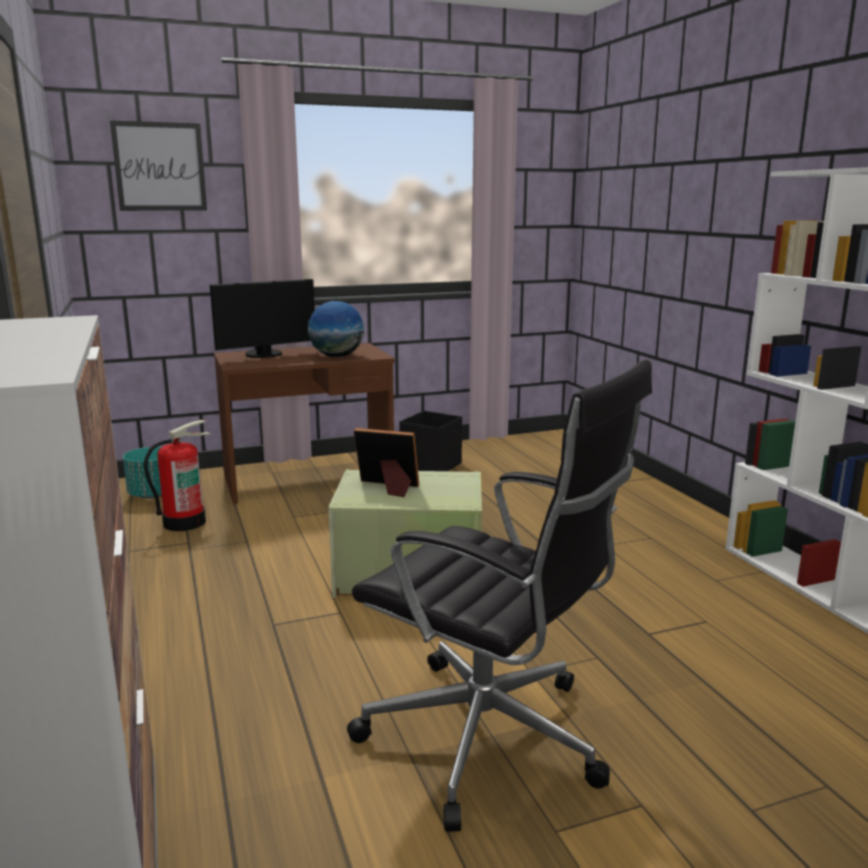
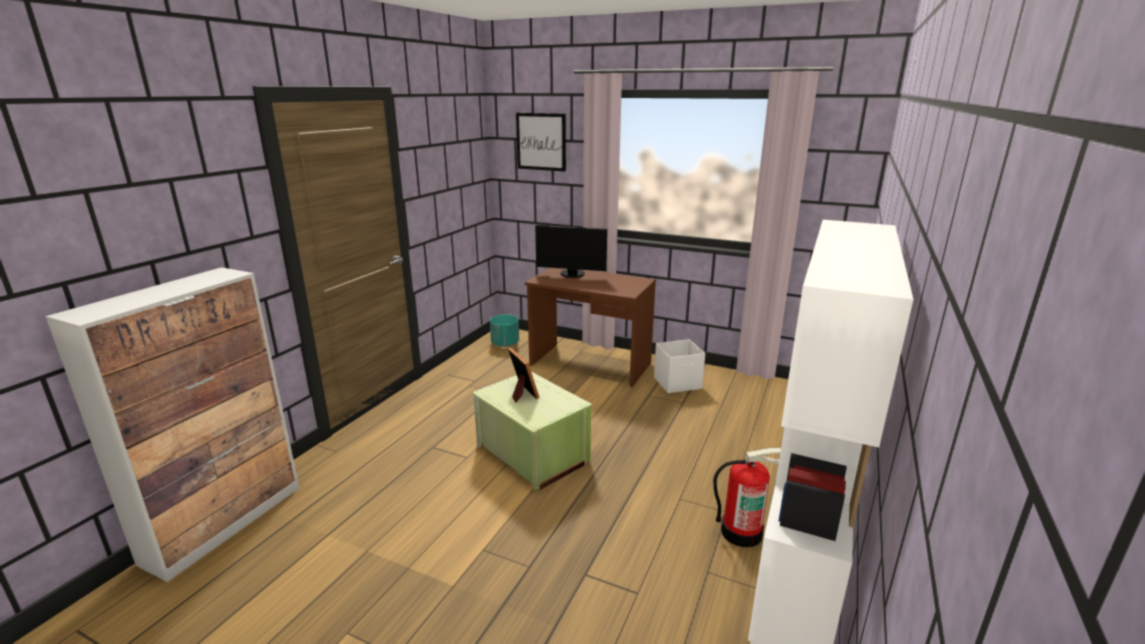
camera: 45 degrees right, 5 degrees up
fire extinguisher [144,420,210,531] -> fire extinguisher moved to [713,447,781,548]
globe [308,301,364,357] -> none
black office chair [347,360,652,832] -> none
black storage box [400,411,462,471] -> white storage box [654,339,705,393]

